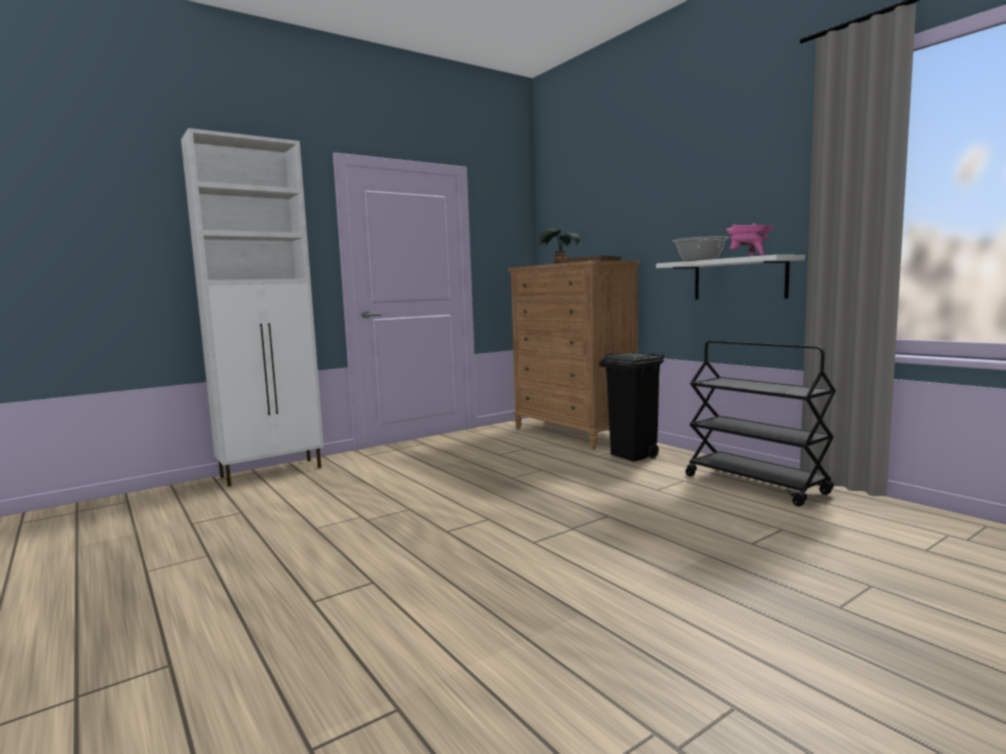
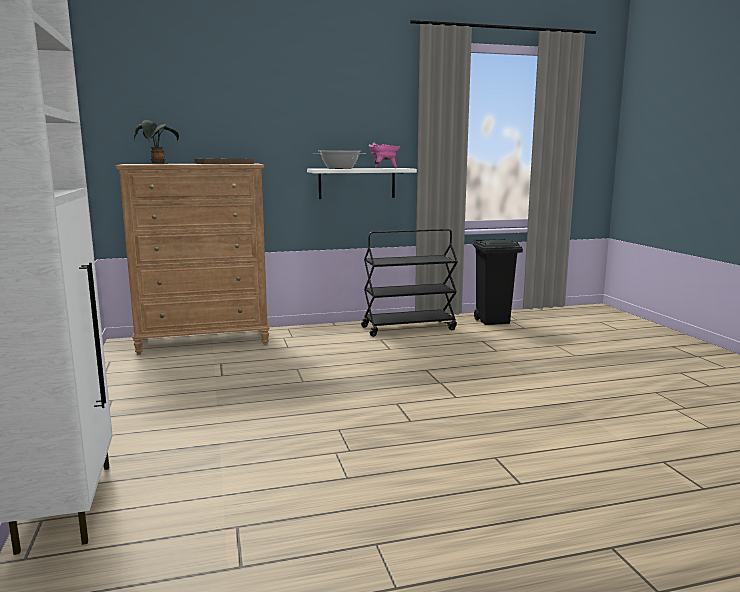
camera: 70 degrees left, 5 degrees up
black trash can [599,352,664,461] -> black trash can moved to [473,238,523,325]

